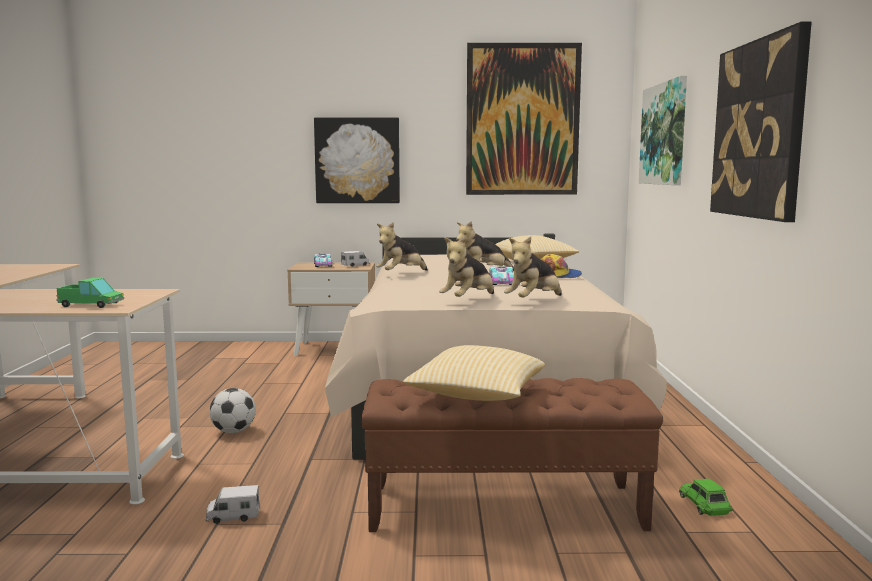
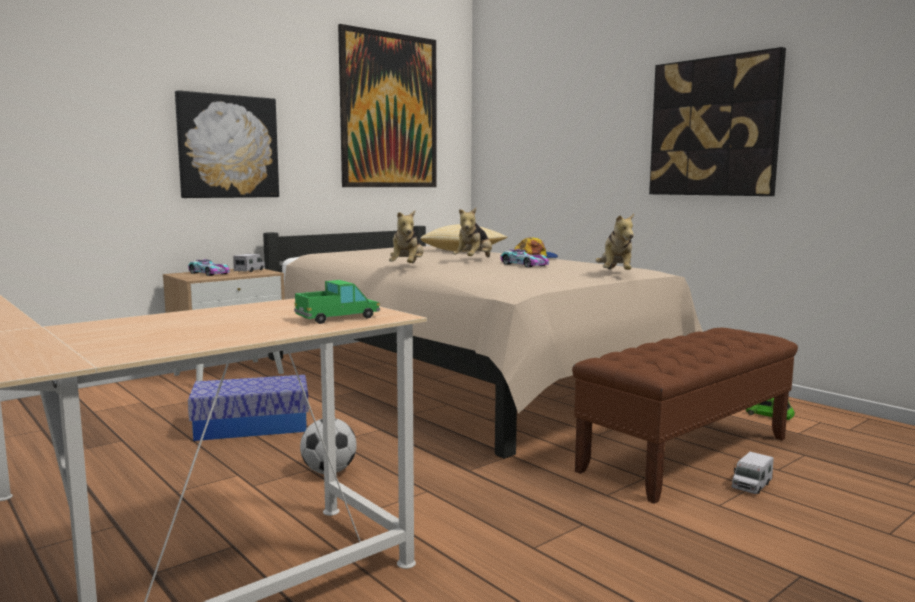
camera: 40 degrees left, 0 degrees up
toy truck [206,485,259,524] -> toy truck moved to [732,452,774,494]
pillow [403,345,545,401] -> none
plush toy [439,236,494,297] -> none
picture [639,76,687,185] -> none
none -> storage box [188,375,309,441]

